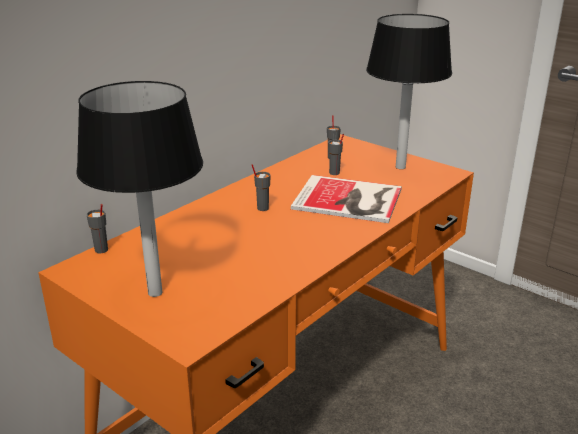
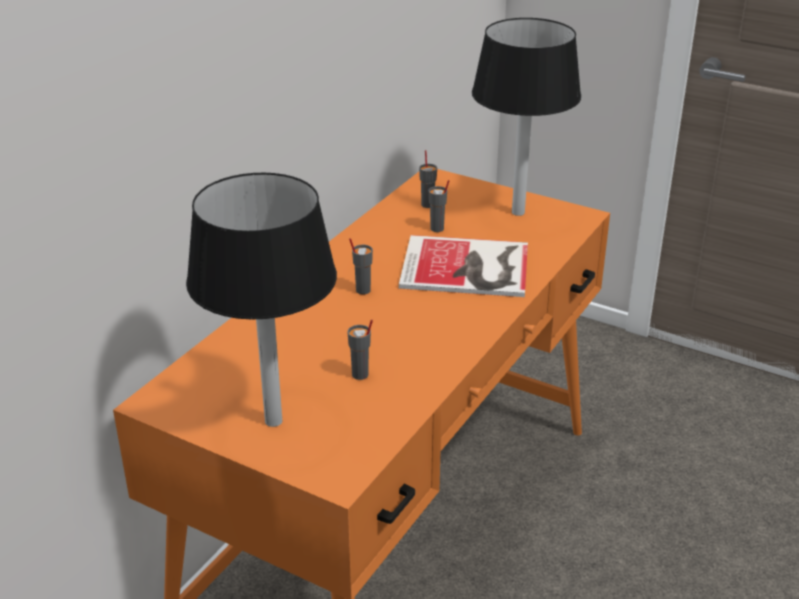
camera: 10 degrees left, 5 degrees up
grey cup [87,204,108,253] -> grey cup moved to [348,320,373,380]

